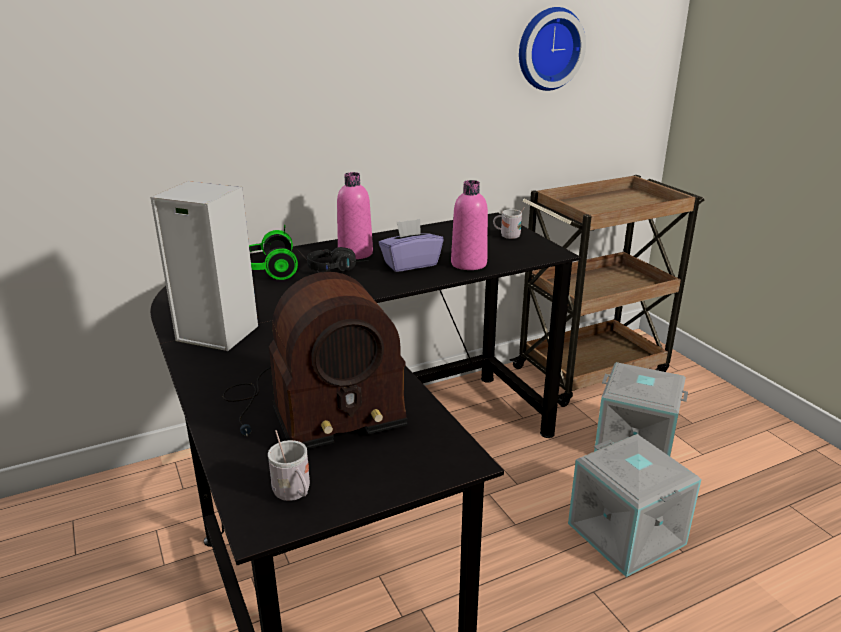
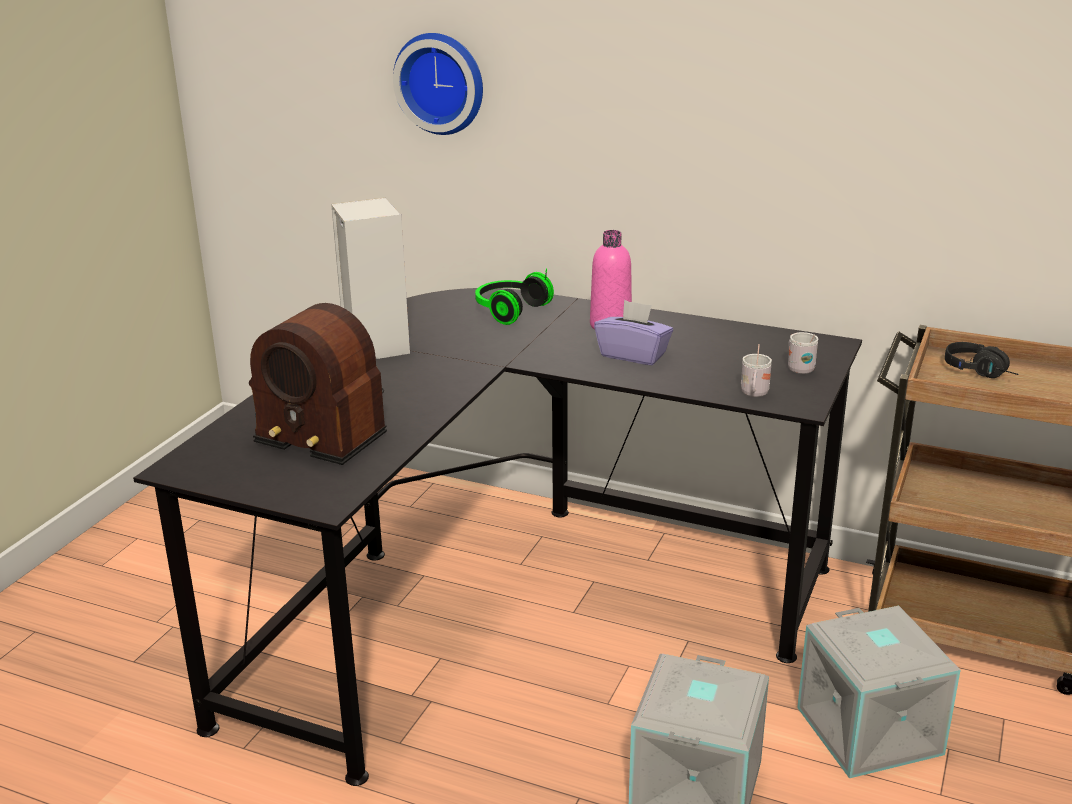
camera: 50 degrees right, 0 degrees up
white mug [268,430,310,501] -> white mug moved to [741,344,772,397]
black headphones [307,247,369,271] -> black headphones moved to [945,342,1018,378]
pink bottle [451,180,488,270] -> none
wall clock [519,7,586,91] -> wall clock moved to [393,33,483,135]

